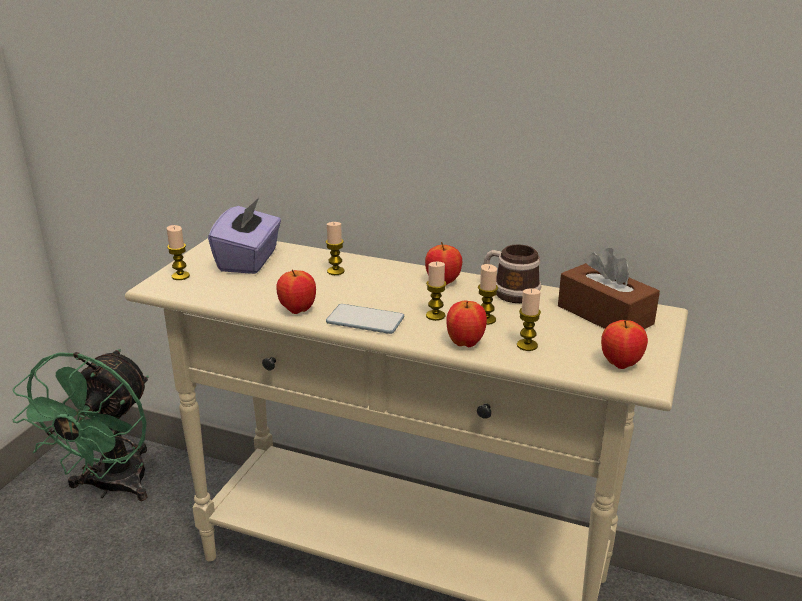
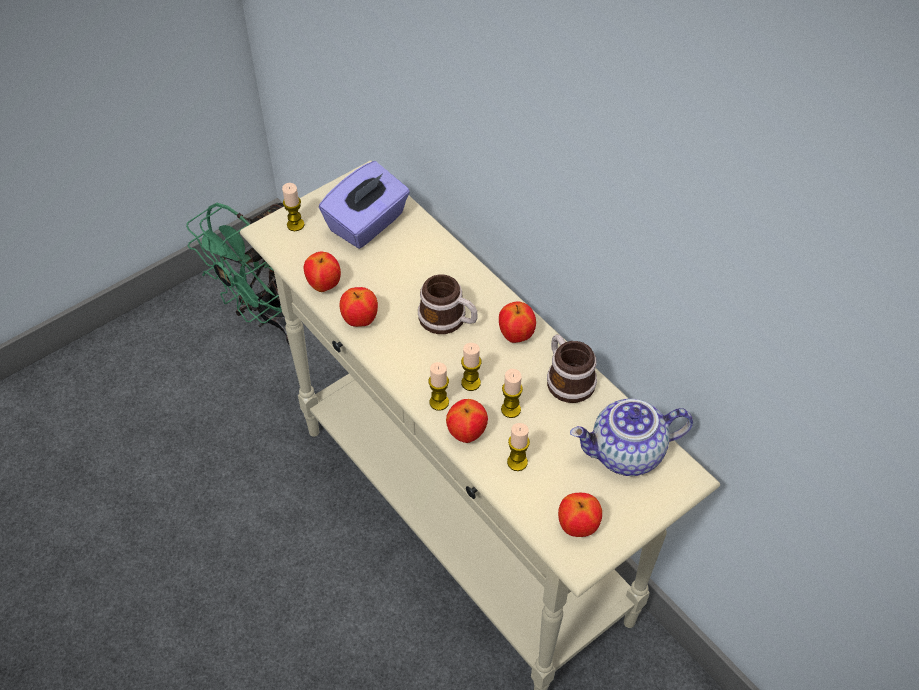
camera: 30 degrees right, 25 degrees up
candle [326,222,345,275] -> candle moved to [429,362,449,411]
phone [326,304,404,334] -> none
brown tissue box [558,248,660,329] -> teapot [570,398,693,476]
none -> apple [304,252,341,292]
none -> mug [418,274,478,334]

